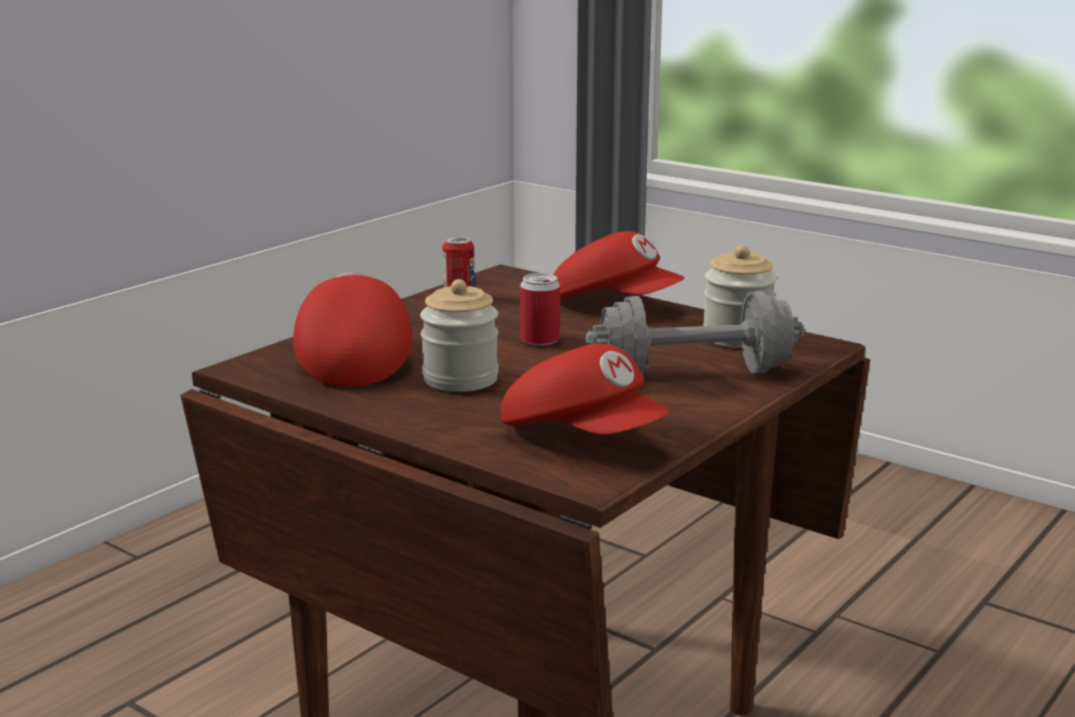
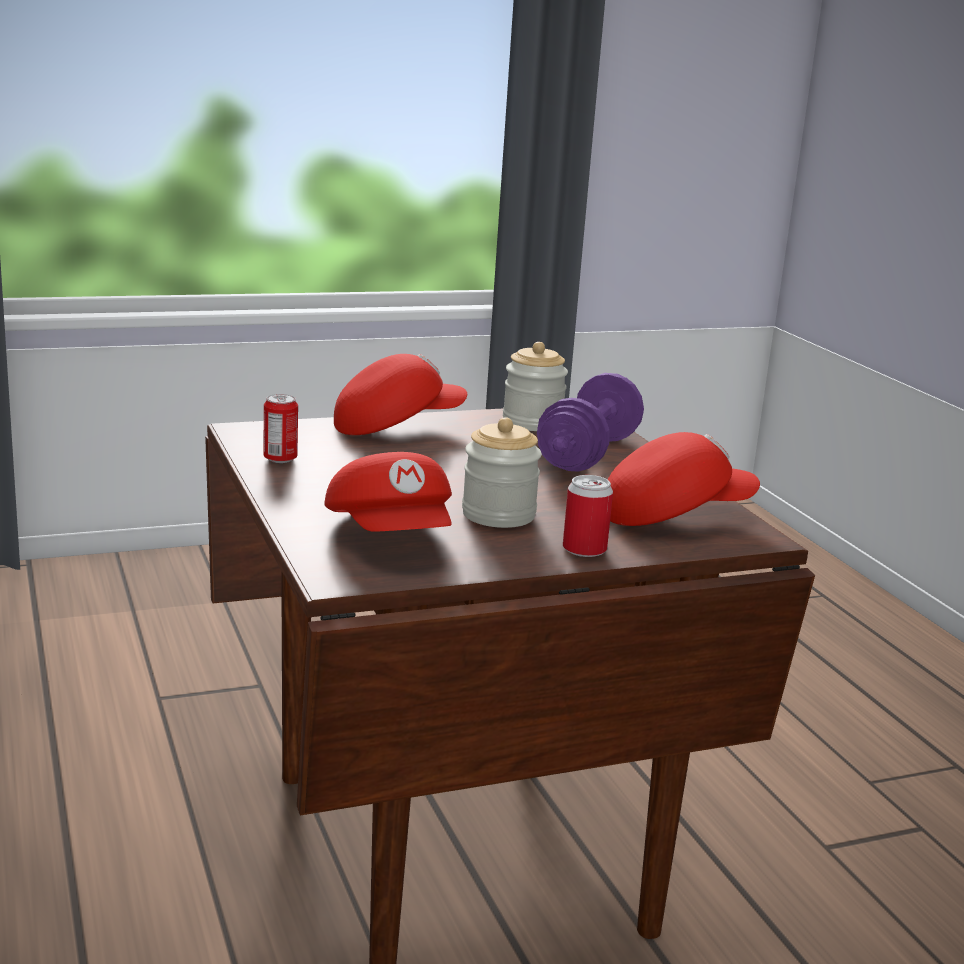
camera: 60 degrees left, 0 degrees up
red cap [293,272,413,387] -> red cap turned 135 degrees counterclockwise [324,452,452,532]
can [520,273,560,346] -> can moved to [563,475,613,557]
grey dumbbell [585,291,805,377] -> purple dumbbell [537,373,644,472]

